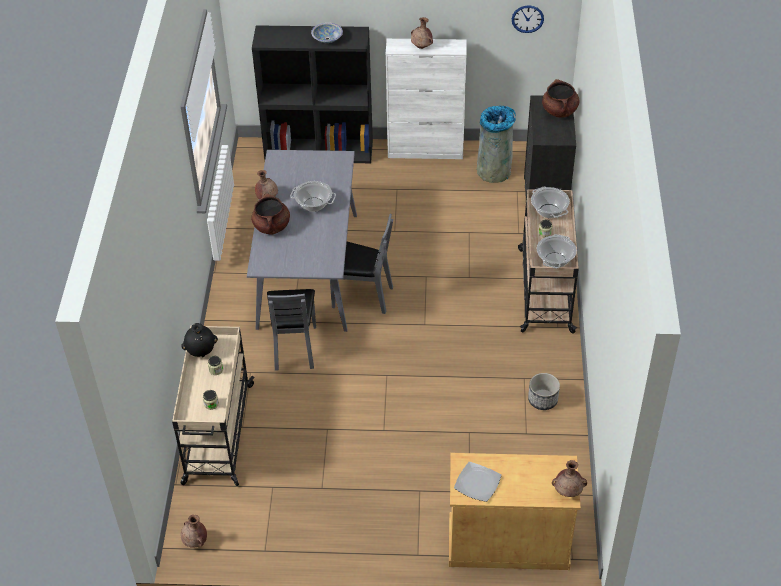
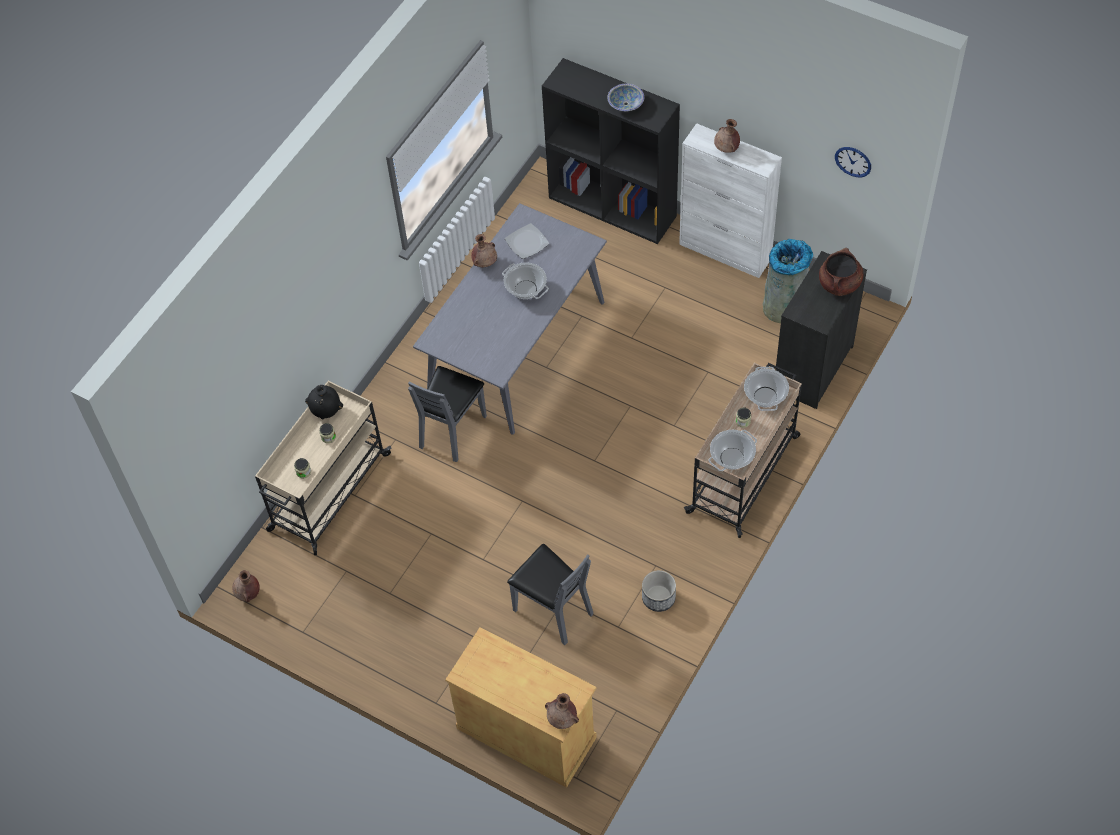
camera: 30 degrees right, 10 degrees up
brown cooking pot [251,193,290,235] -> none
grey chair [330,214,393,314] -> grey chair moved to [507,544,594,645]
plate [454,462,502,502] -> plate moved to [505,223,549,259]

